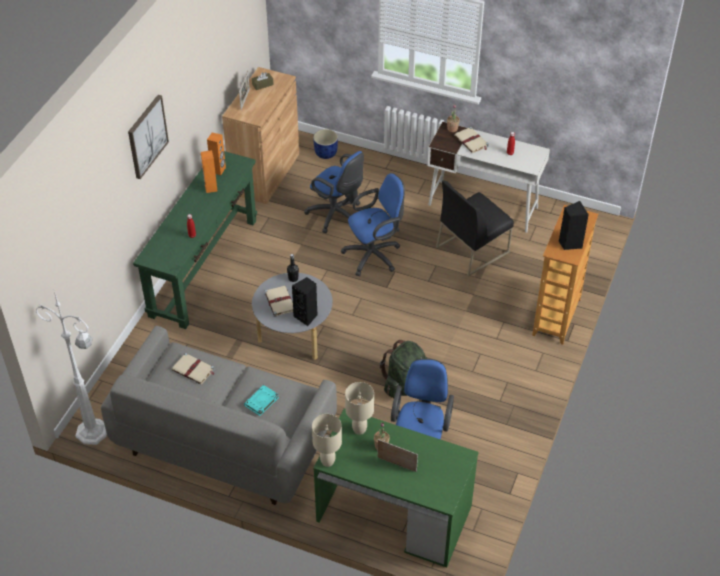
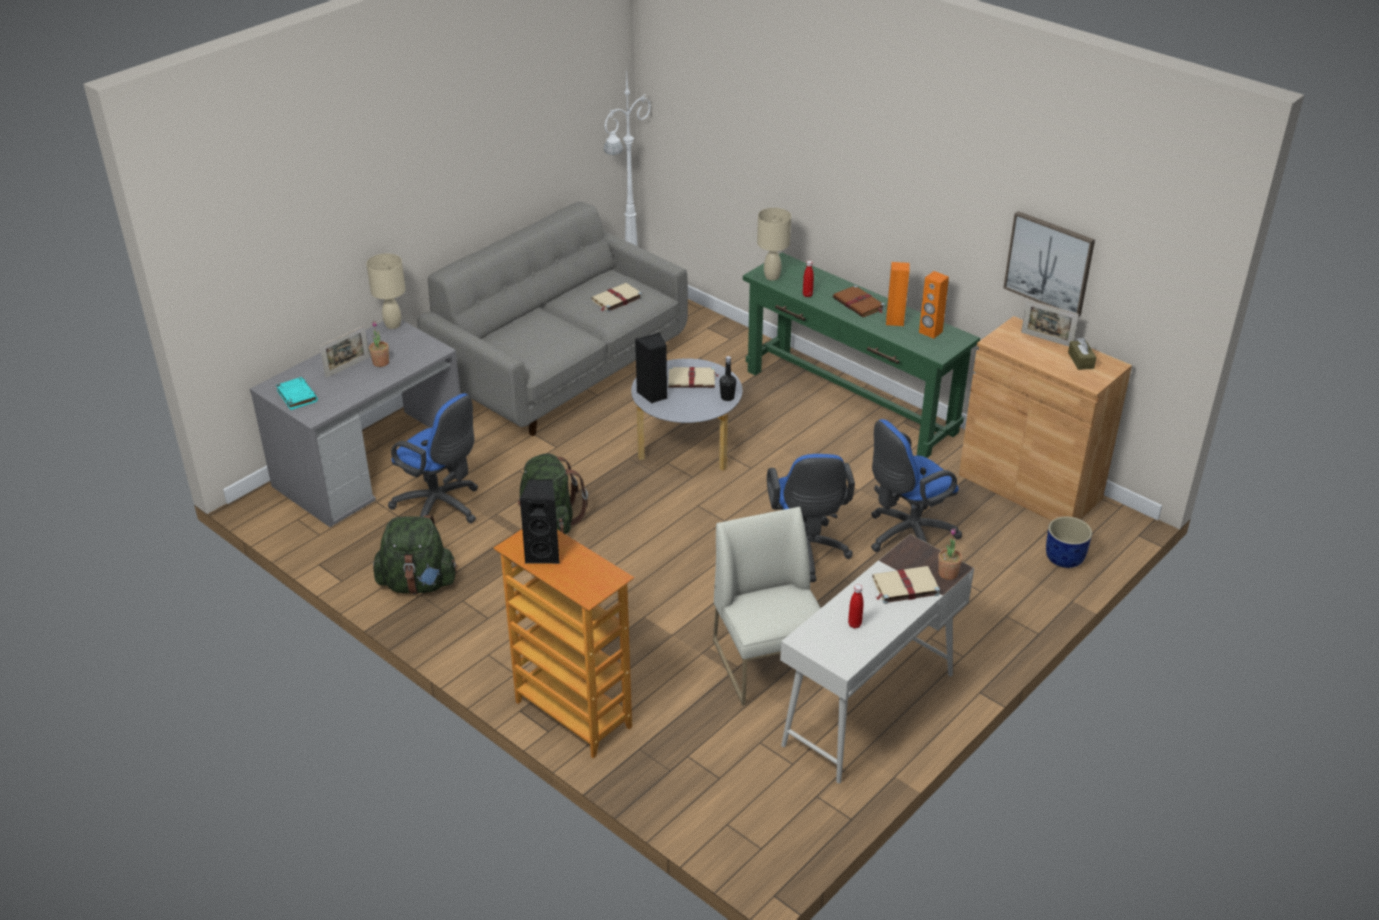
camera: 110 degrees right, 10 degrees down
picture [128,95,169,179] -> picture moved to [1003,211,1095,318]
turquoise book [244,385,279,416] -> turquoise book moved to [276,377,318,410]
green desk [313,408,479,567] -> grey desk [250,320,460,527]
beige table lamp [345,382,374,435] -> beige table lamp moved to [757,208,791,281]
black chair [436,180,514,276] -> white chair [713,507,821,705]
none -> green backpack [373,515,458,594]
none -> brown book [833,285,885,317]

